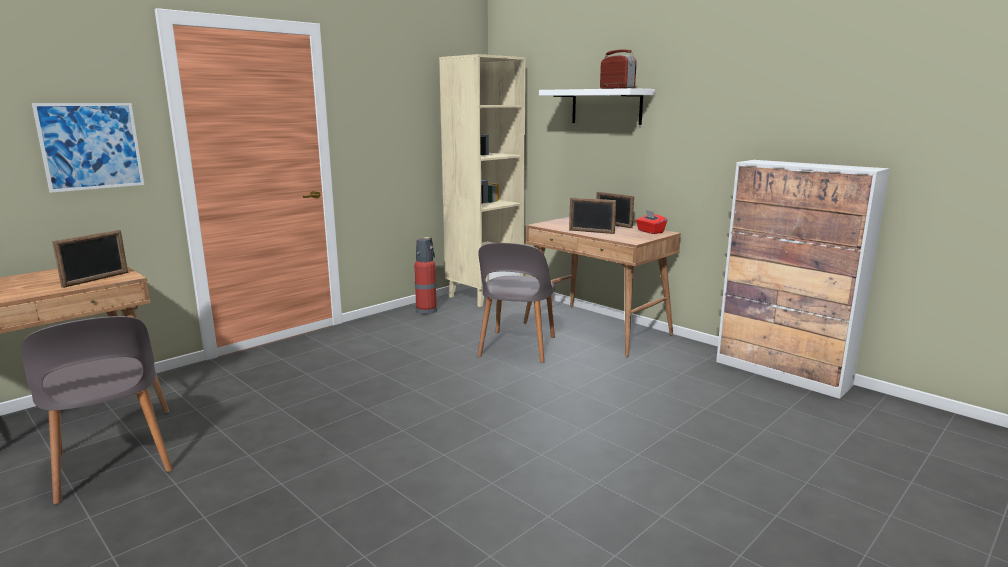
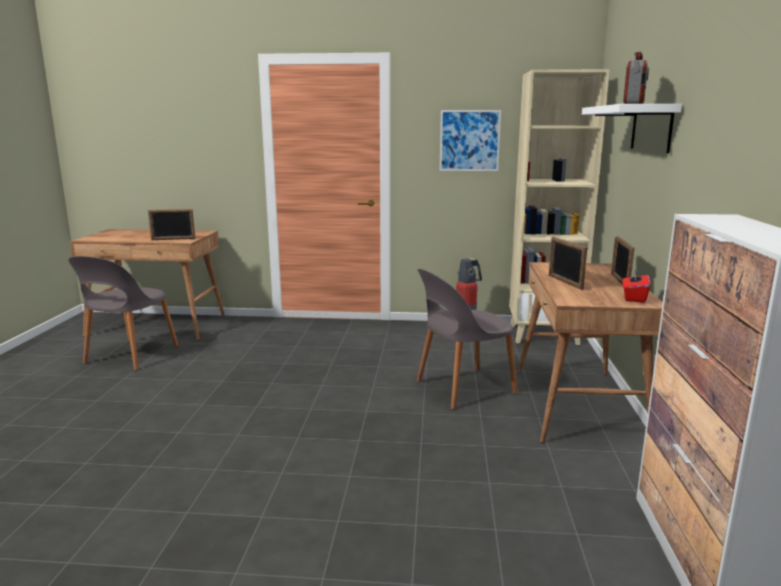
camera: 50 degrees right, 0 degrees up
picture [32,103,144,193] -> picture moved to [440,110,501,171]

